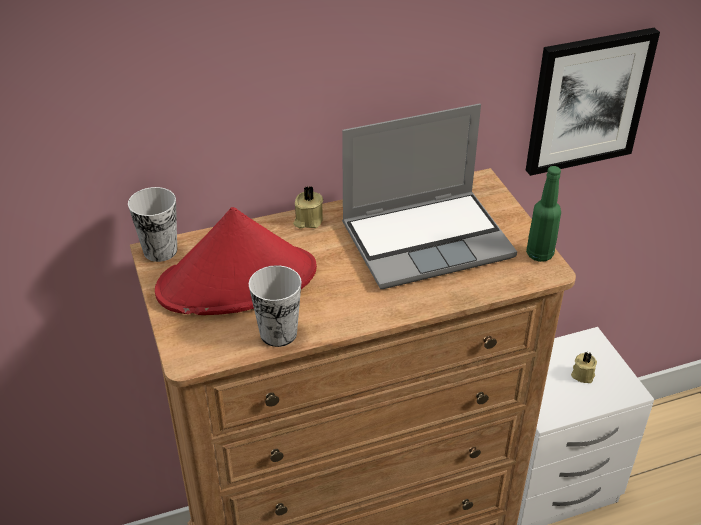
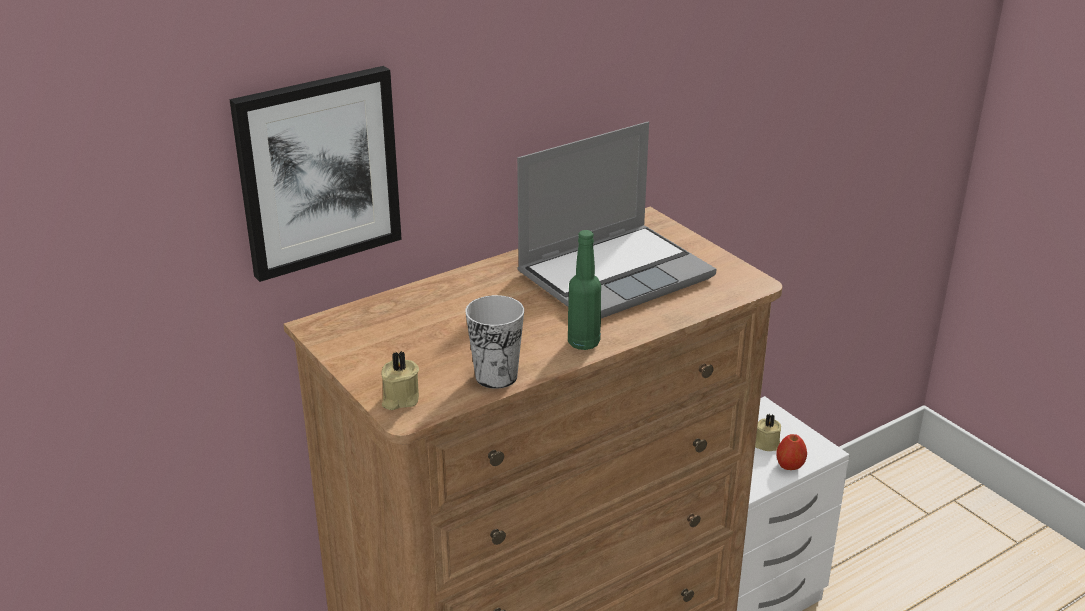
camera: 15 degrees left, 10 degrees down
cup [128,187,177,262] -> none
red hat [155,207,317,315] -> none
beige candle [293,185,323,229] -> beige candle moved to [381,351,419,410]
picture [526,28,660,176] -> picture moved to [229,66,402,282]
green bottle [526,166,561,262] -> green bottle moved to [568,230,601,350]
none -> apple [776,434,807,470]

